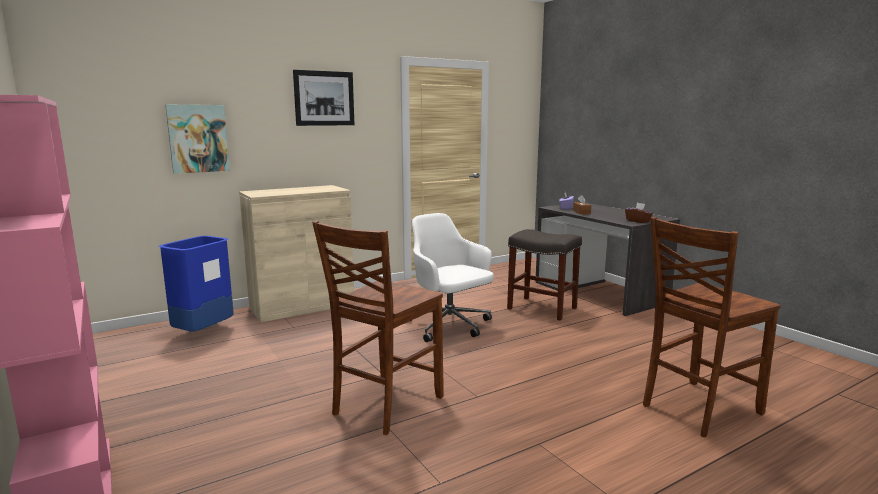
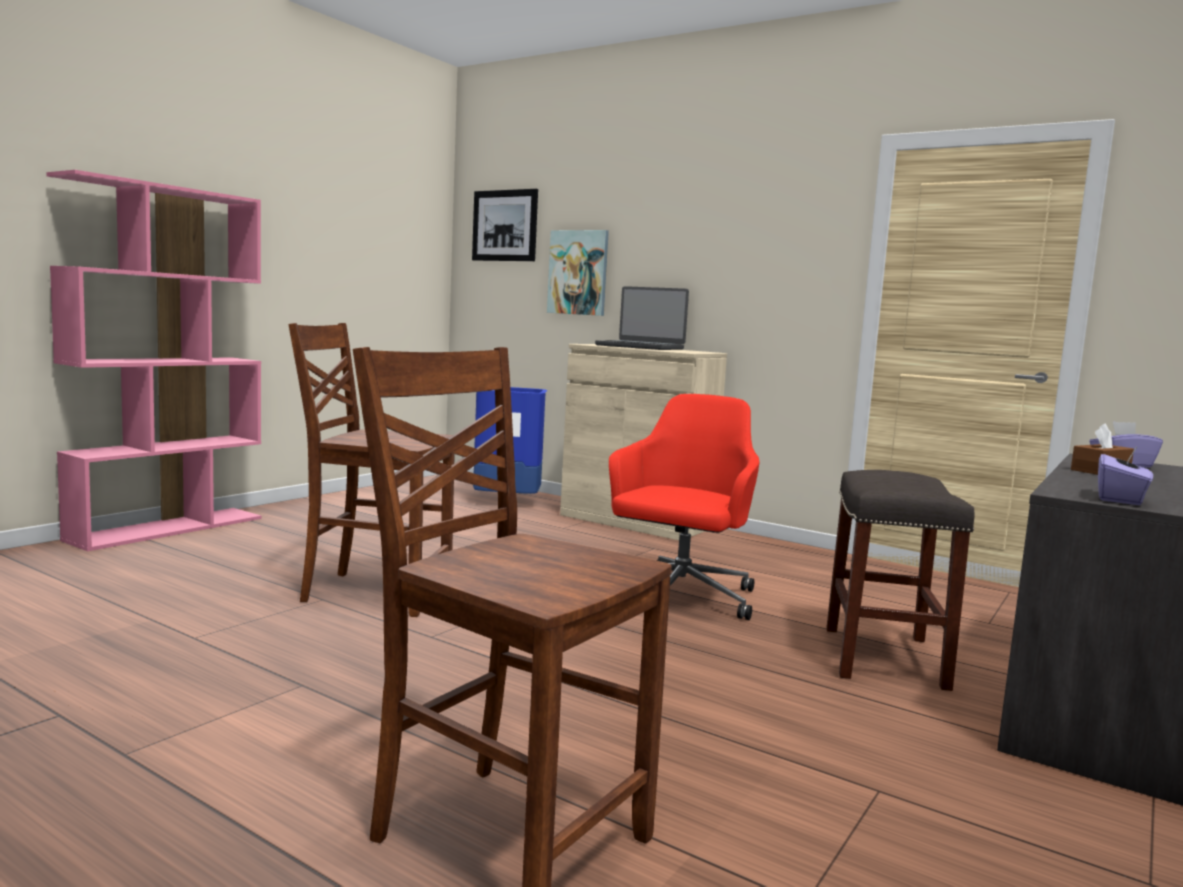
camera: 65 degrees right, 5 degrees down
picture [293,70,355,126] -> picture moved to [472,189,538,261]
white office chair [411,213,494,342] -> red office chair [609,394,760,620]
brown tissue box [625,203,653,223] -> purple tissue box [1098,445,1153,505]
none -> laptop [595,286,689,350]

